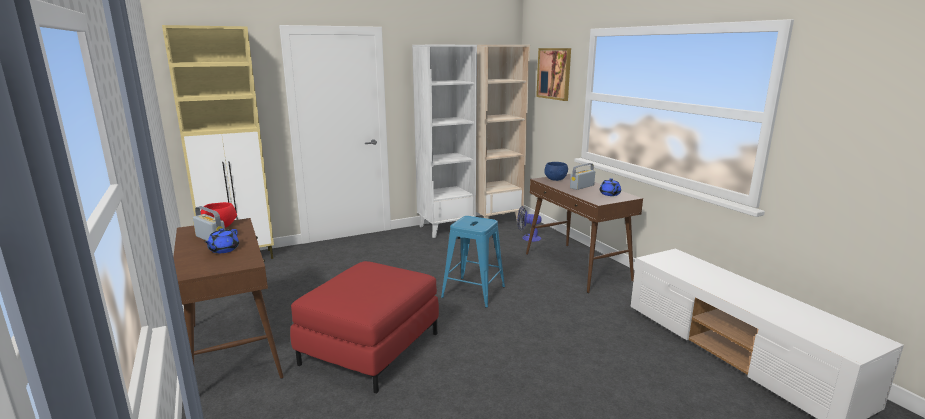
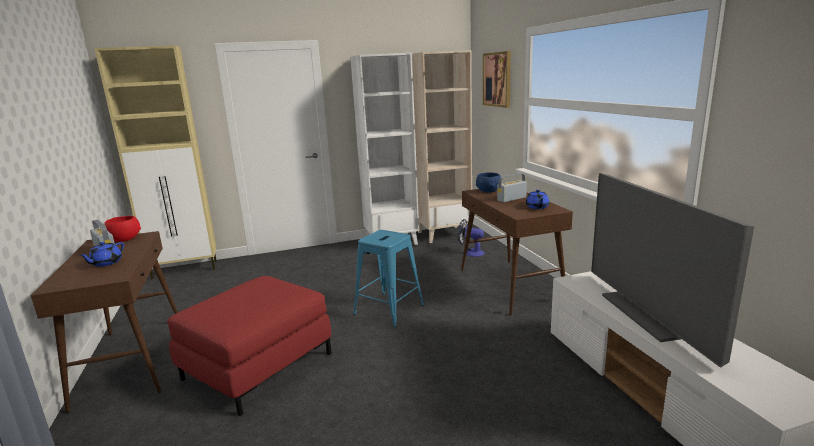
camera: 10 degrees right, 0 degrees up
none -> television [591,173,754,367]

